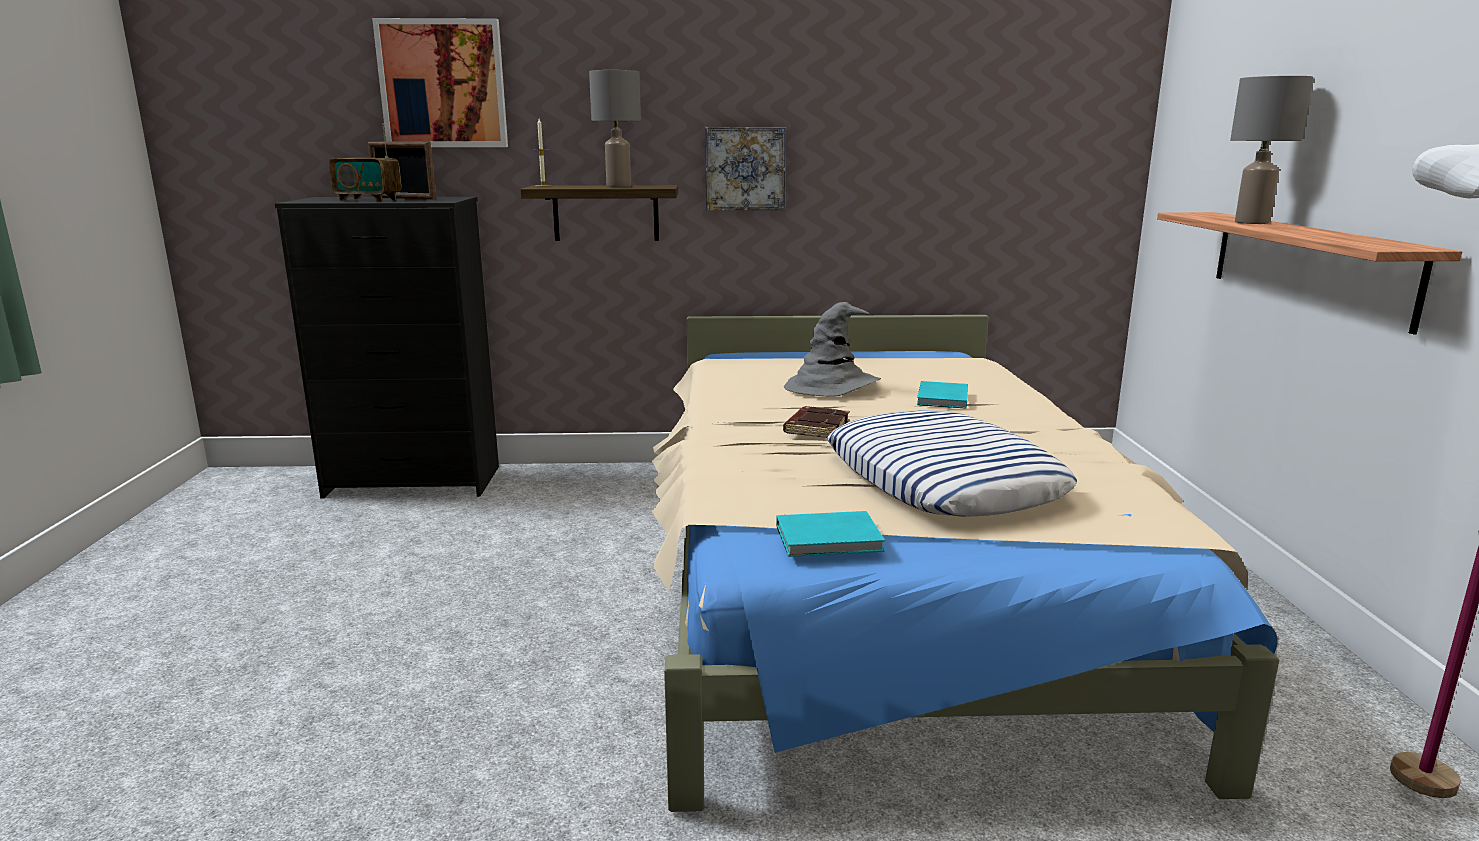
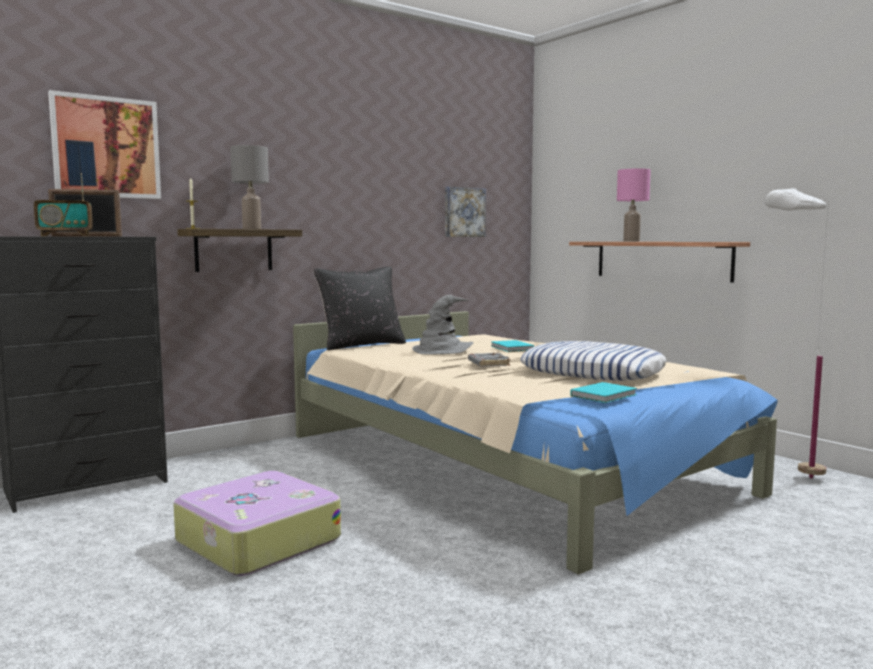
camera: 35 degrees left, 10 degrees down
picture [705,127,786,210] -> picture moved to [445,187,486,237]
brown book [783,406,850,438] -> grey book [468,352,511,367]
grey table lamp [1230,76,1313,224] -> pink table lamp [617,168,651,242]
none -> suitcase [173,471,341,576]
none -> black pillow [313,267,406,350]

